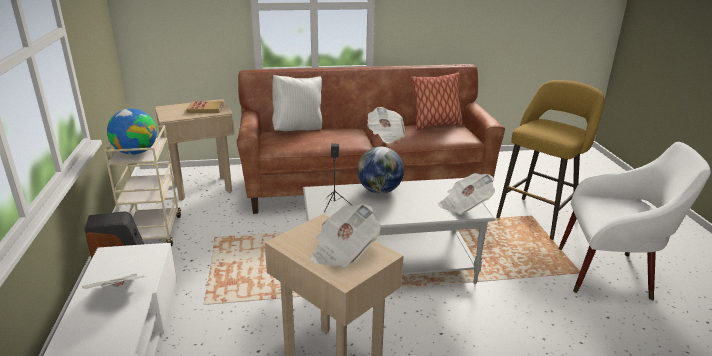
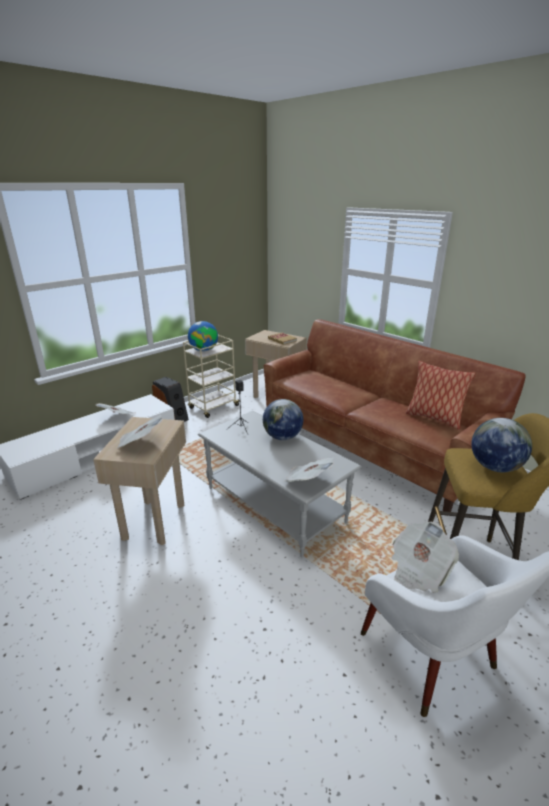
camera: 55 degrees right, 0 degrees up
white pillow [272,75,322,131] -> none
newspaper [367,107,405,144] -> newspaper moved to [391,522,459,593]
none -> globe [471,418,532,472]

